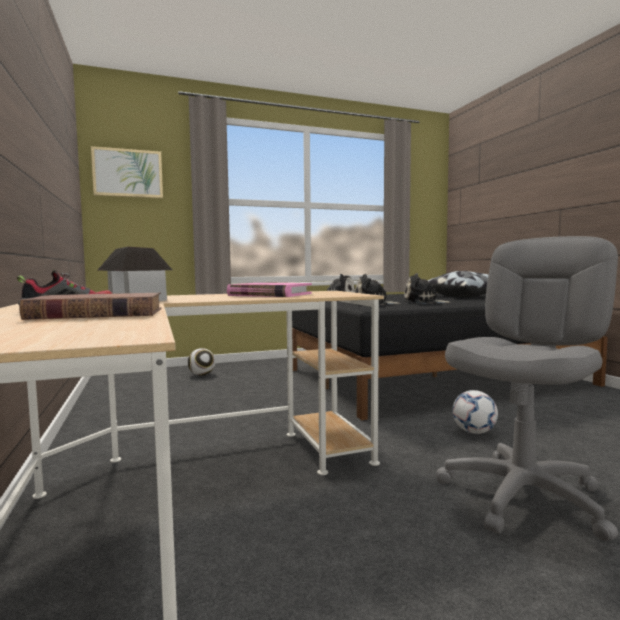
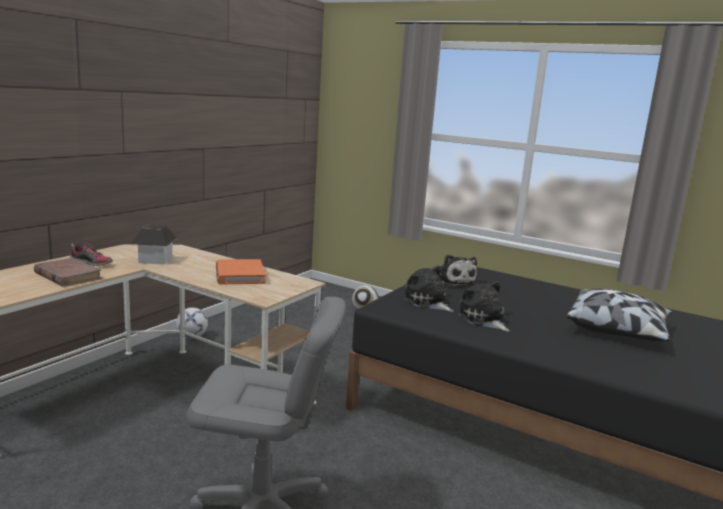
camera: 50 degrees right, 10 degrees up
picture [91,146,163,198] -> none
pink book [227,283,312,297] -> orange book [216,259,266,284]
football [452,390,498,434] -> football moved to [176,307,208,339]

